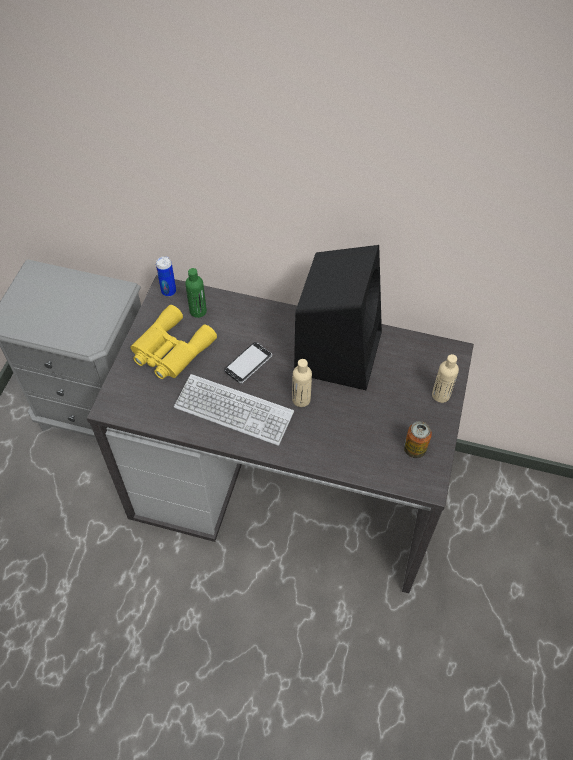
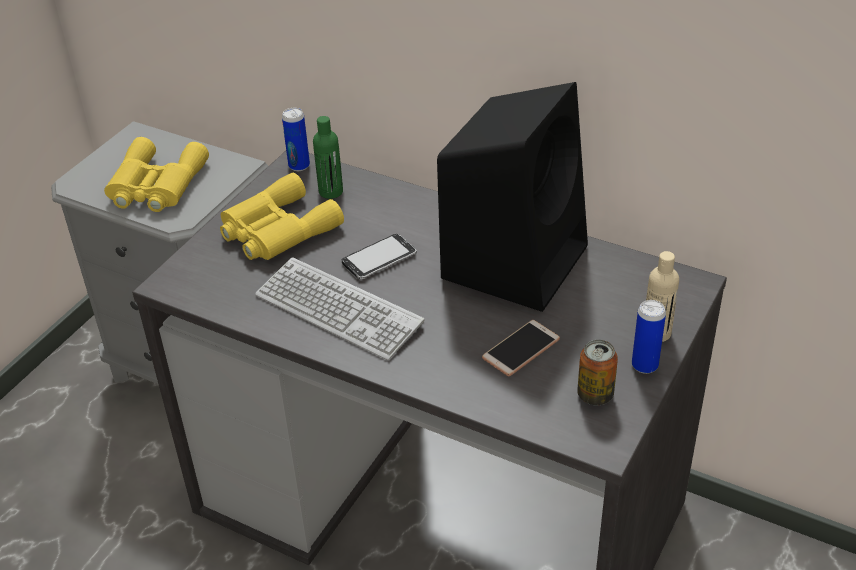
camera: 15 degrees right, 15 degrees down
beige bottle [292,359,312,407] -> none
none -> yellow binoculars [104,137,209,212]
none -> phone [482,320,560,376]
none -> can [632,300,666,374]

